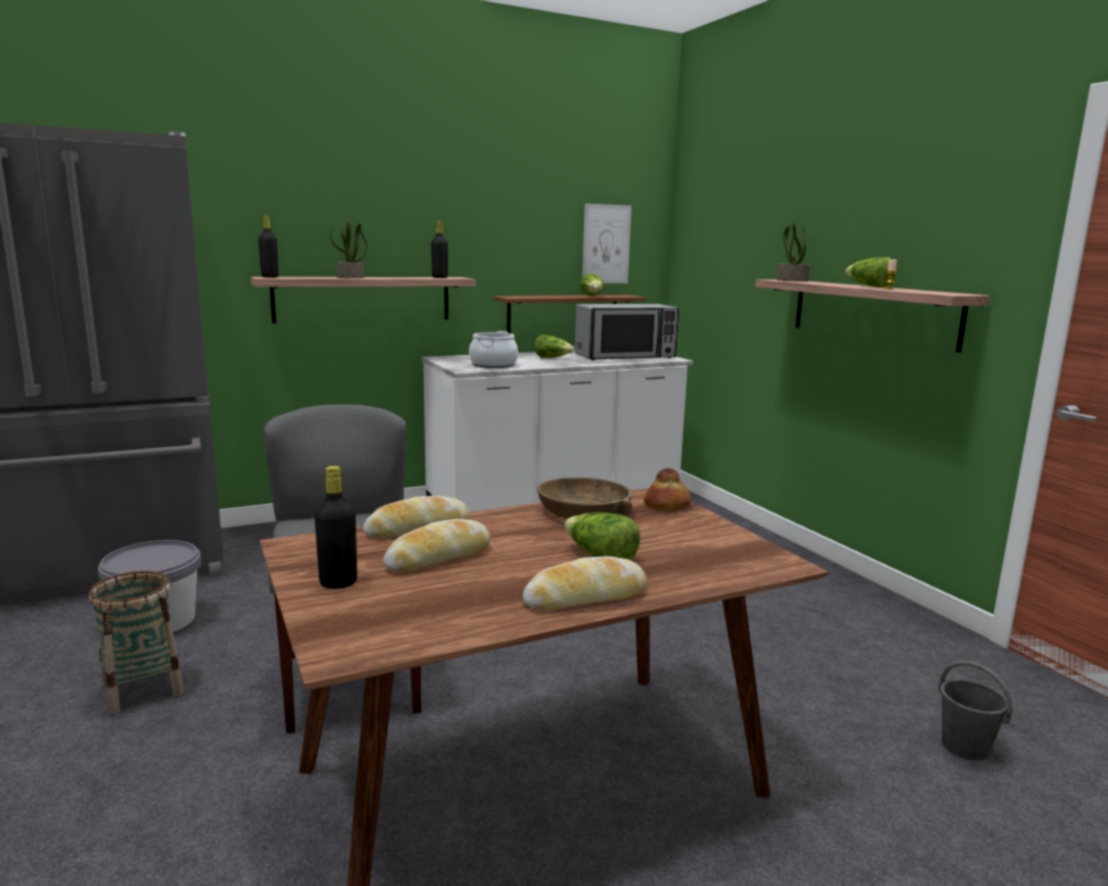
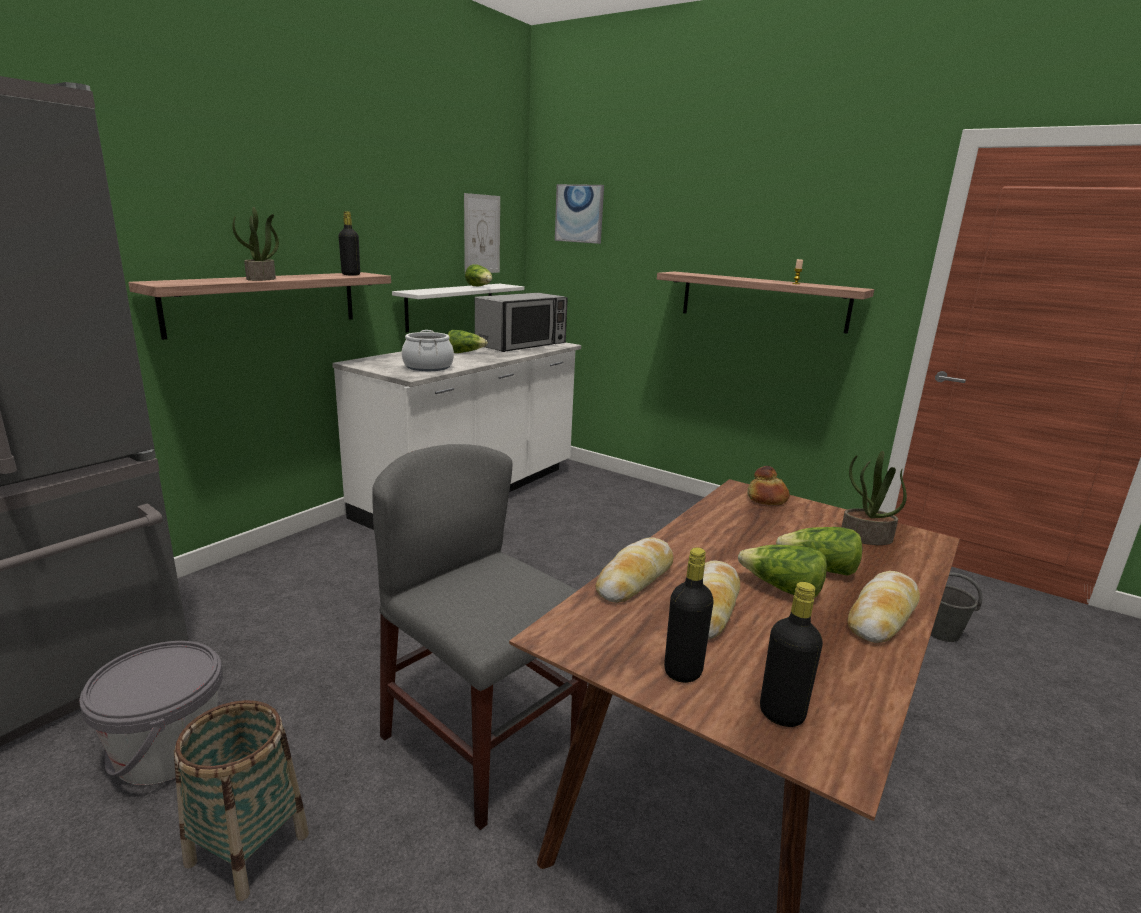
camera: 30 degrees left, 5 degrees up
black bottle [258,216,279,278] -> black bottle moved to [760,582,823,727]
brown shelf [493,295,646,334] -> white shelf [392,284,524,333]
brown bowl [537,477,632,519] -> none
potted plant [776,219,810,282] -> potted plant moved to [842,451,907,545]
lettuce [845,257,897,288] -> lettuce moved to [738,545,827,598]
none -> picture [555,184,604,244]

